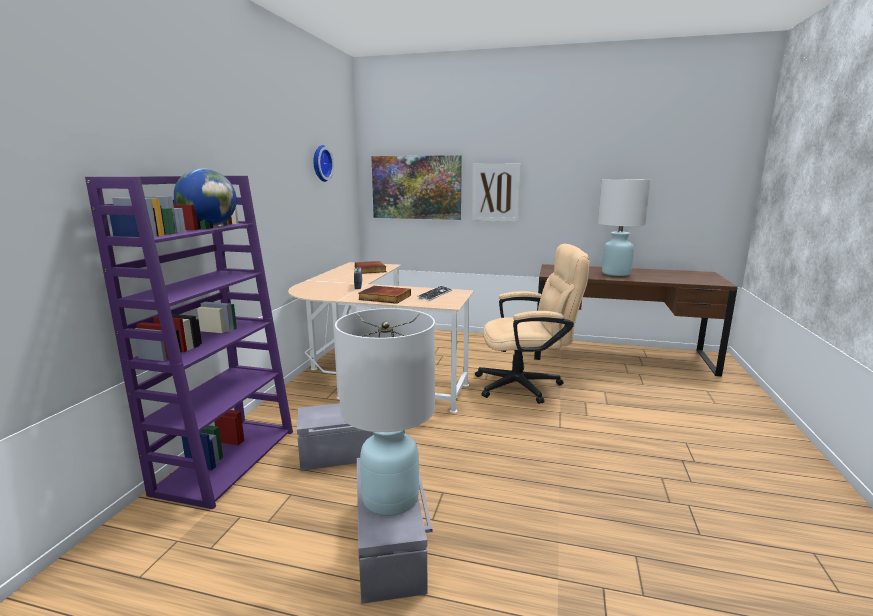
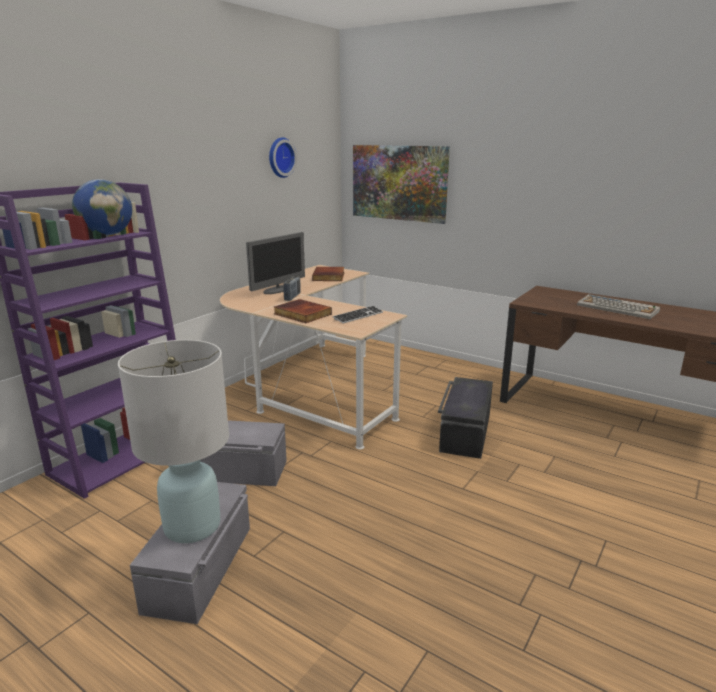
camera: 20 degrees right, 5 degrees up
picture [472,164,521,222] -> none
beige office chair [475,244,590,404] -> black storage box [438,377,493,459]
white table lamp [598,179,651,276] -> keyboard [577,294,660,319]
none -> monitor [246,232,305,294]

